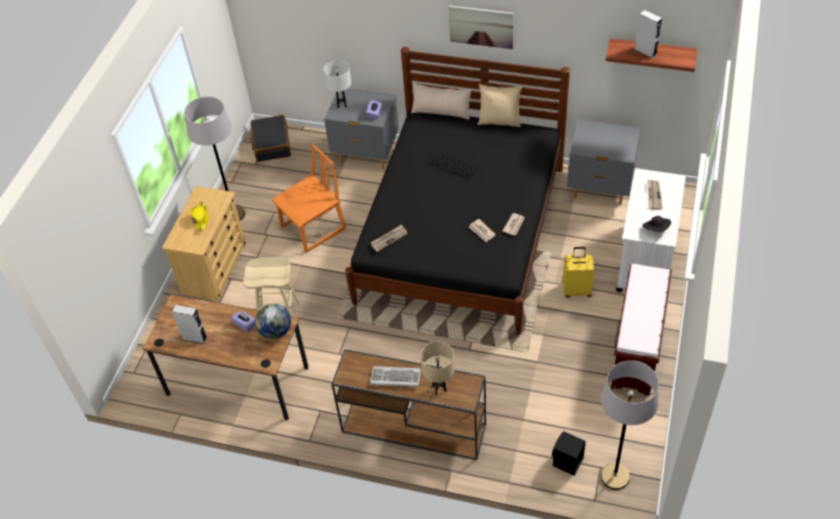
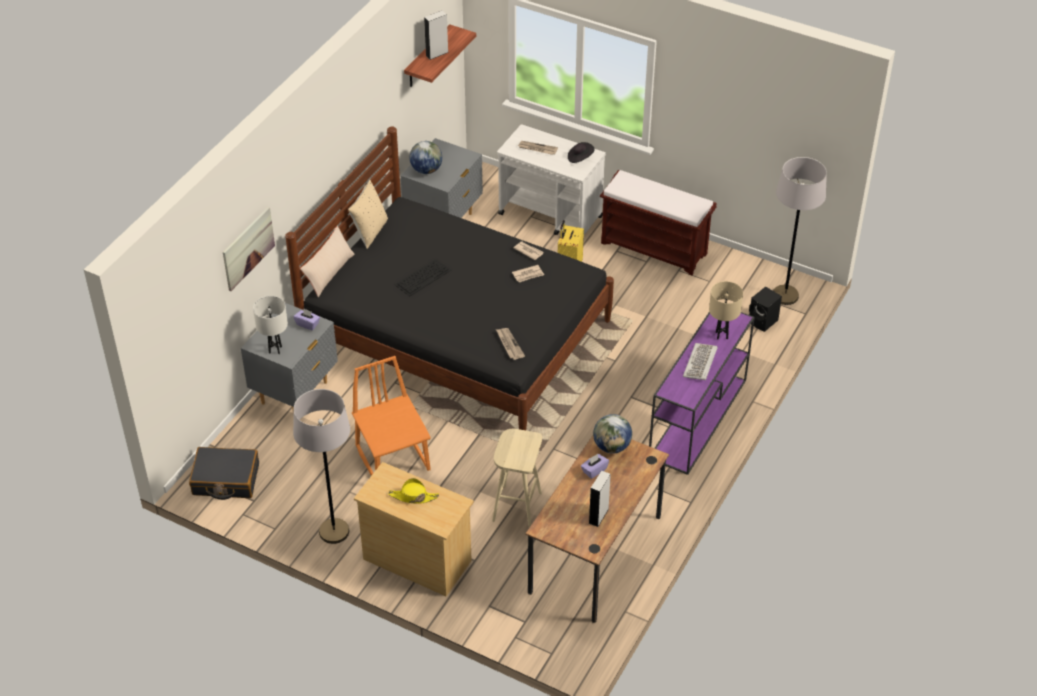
camera: 80 degrees left, 5 degrees down
brown console table [331,349,486,460] -> purple console table [649,312,755,475]
picture [449,5,514,49] -> picture moved to [223,207,275,291]
none -> globe [410,141,442,174]

